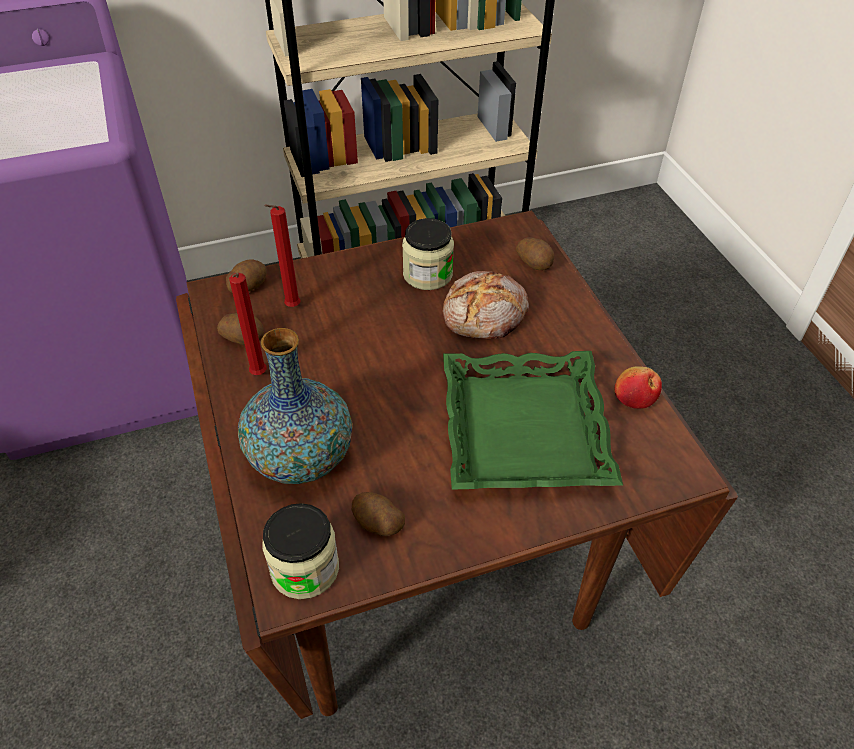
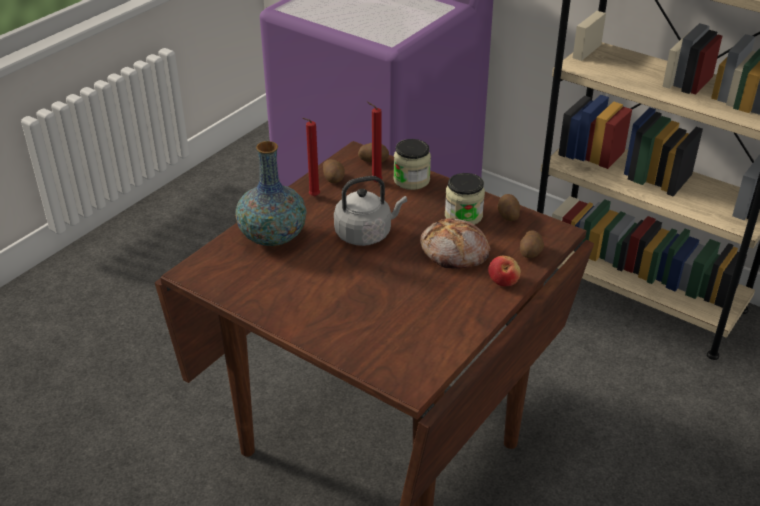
camera: 55 degrees right, 10 degrees down
jar [262,503,339,599] -> jar moved to [393,139,431,190]
potato [352,492,405,536] -> potato moved to [497,194,520,221]
green tray [443,351,623,490] -> none
apple [614,366,662,409] -> apple moved to [488,256,521,286]
none -> grey kettle [334,176,407,246]

